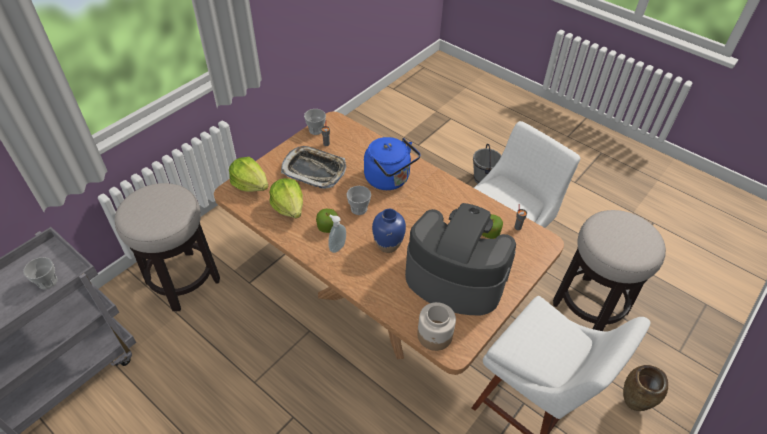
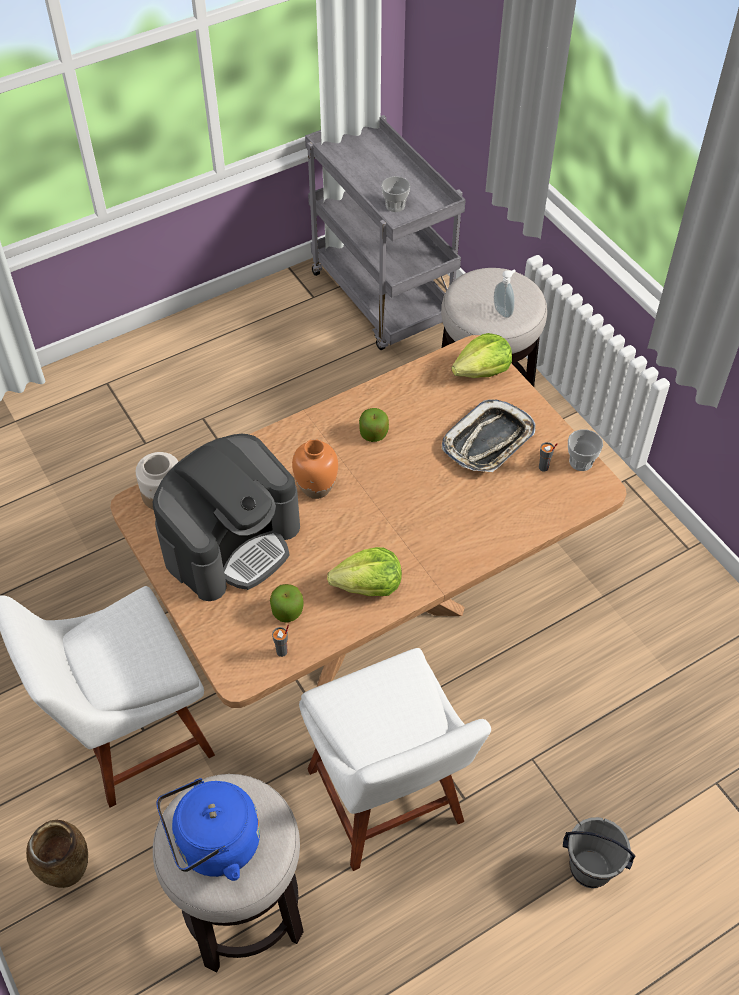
camera: 110 degrees right, 5 degrees up
lettuce [269,178,303,218] -> lettuce moved to [327,547,402,596]
soap dispenser [328,214,346,253] -> soap dispenser moved to [494,269,516,318]
cup [346,186,371,215] -> none
blue kettle [364,137,421,190] -> blue kettle moved to [156,778,260,881]
blue vase [372,209,406,253] -> orange vase [292,439,338,499]

